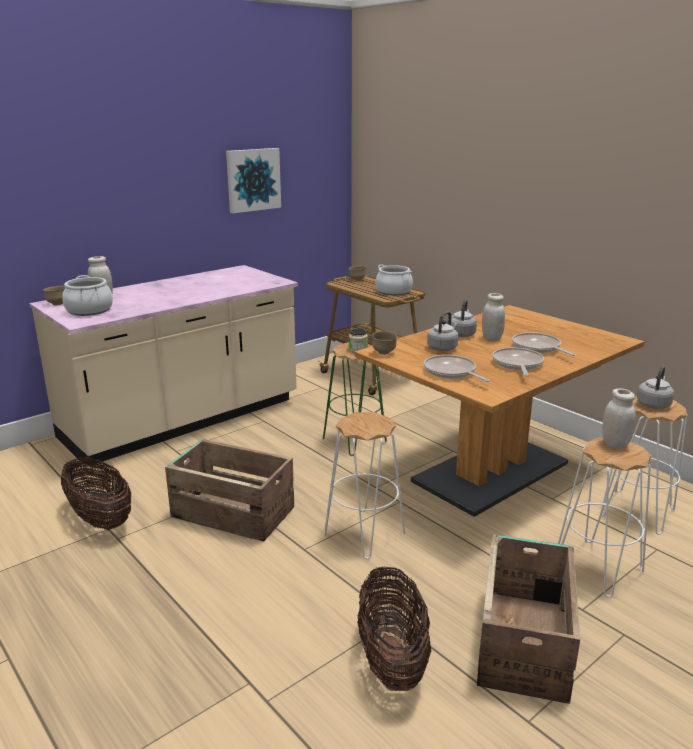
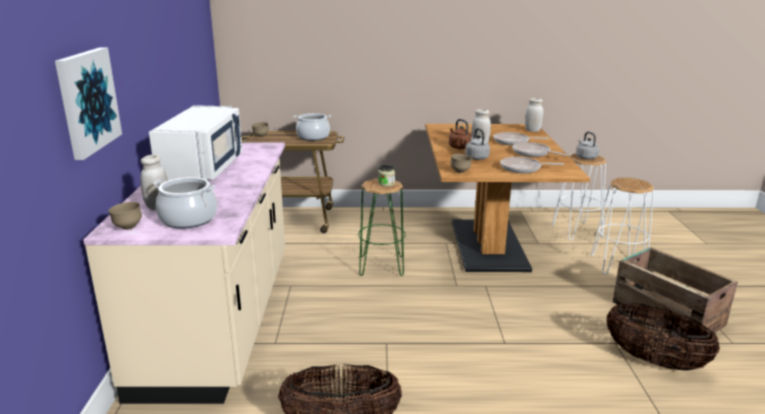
camera: 50 degrees left, 0 degrees up
crate [165,439,294,541] -> none
picture [226,148,281,213] -> picture moved to [55,47,122,160]
white stool [324,412,405,559] -> none
grey kettle [447,299,477,337] -> brown kettle [449,119,472,149]
white jar [602,388,636,449] -> white jar moved to [525,98,544,132]
none -> white microwave [149,105,242,181]

